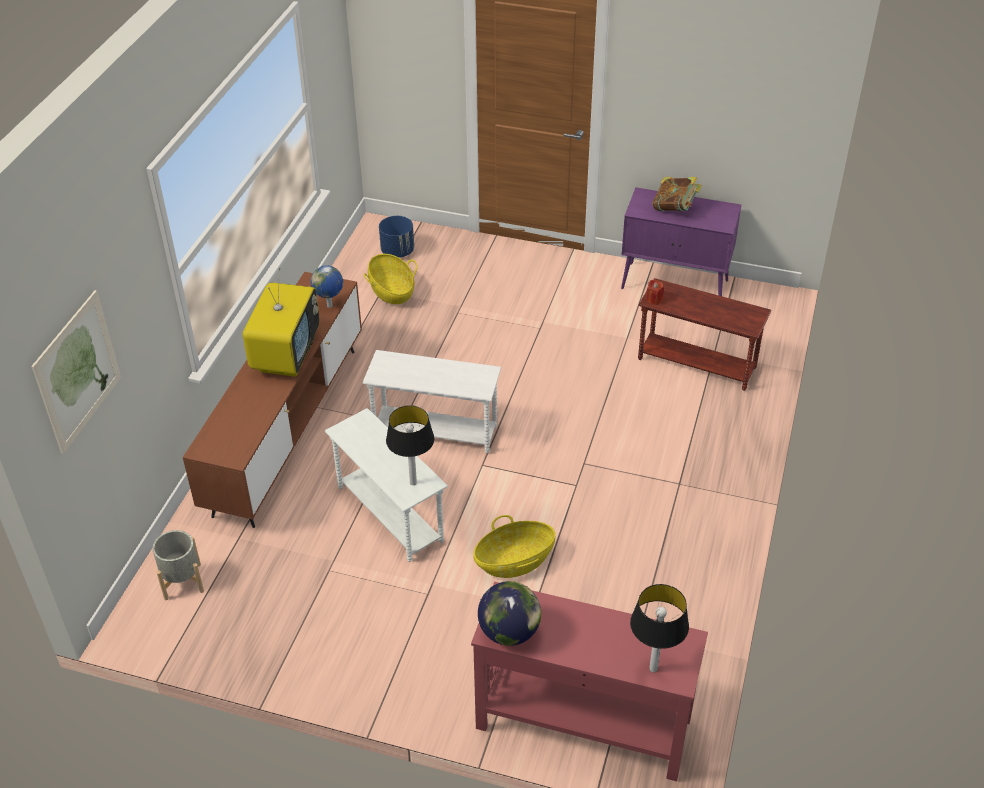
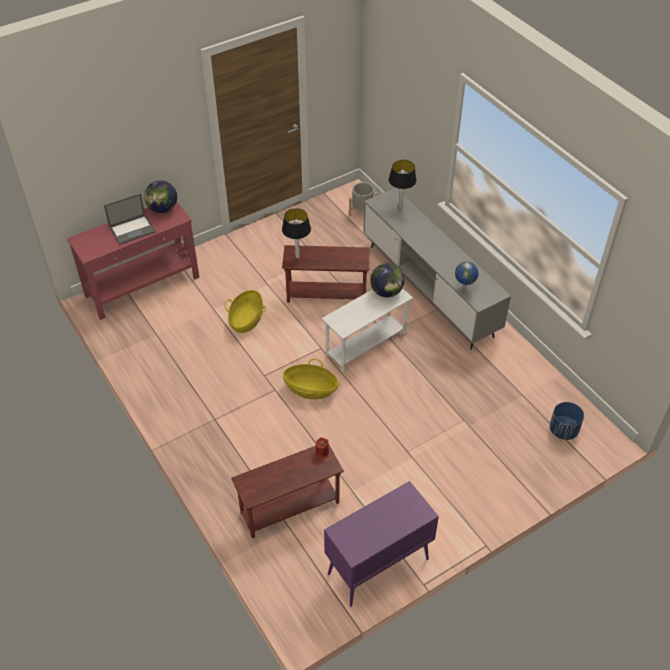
camera: 130 degrees right, 5 degrees up
picture [32,290,121,454] -> none
brown tv stand [183,272,362,528] -> grey tv stand [363,188,511,350]
television [243,267,320,377] -> none
white side table [325,408,448,562] -> brown side table [282,245,370,303]
basket [364,254,417,304] -> basket moved to [283,359,339,400]
table lamp [630,584,689,673] -> table lamp moved to [389,160,417,210]
book [652,177,702,211] -> none
none -> laptop [104,194,156,245]
none -> globe [370,263,404,297]

